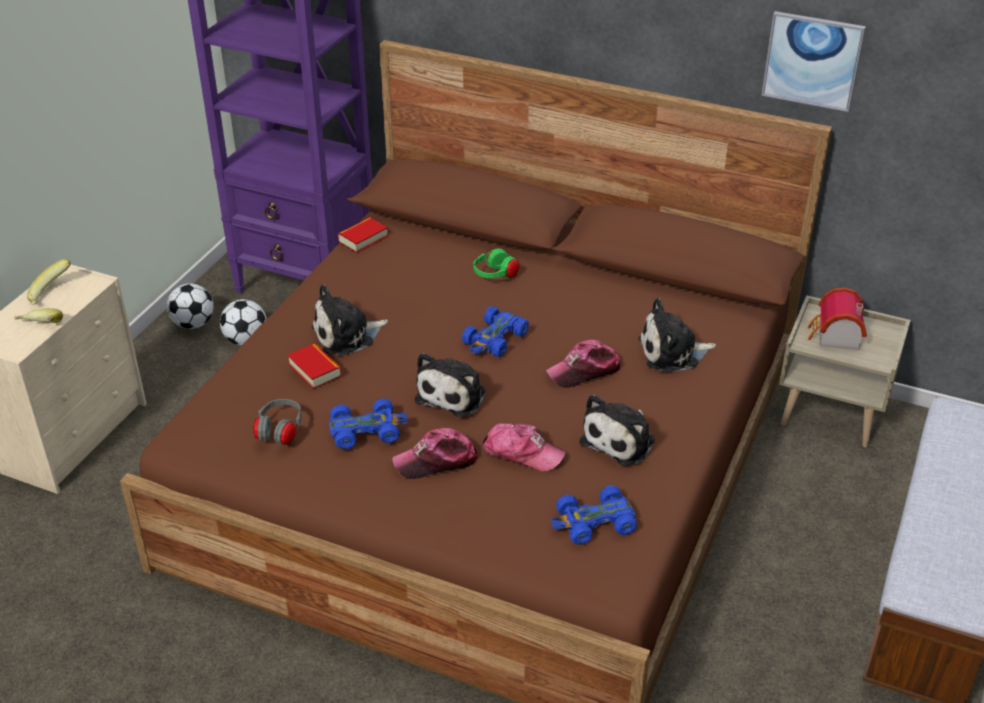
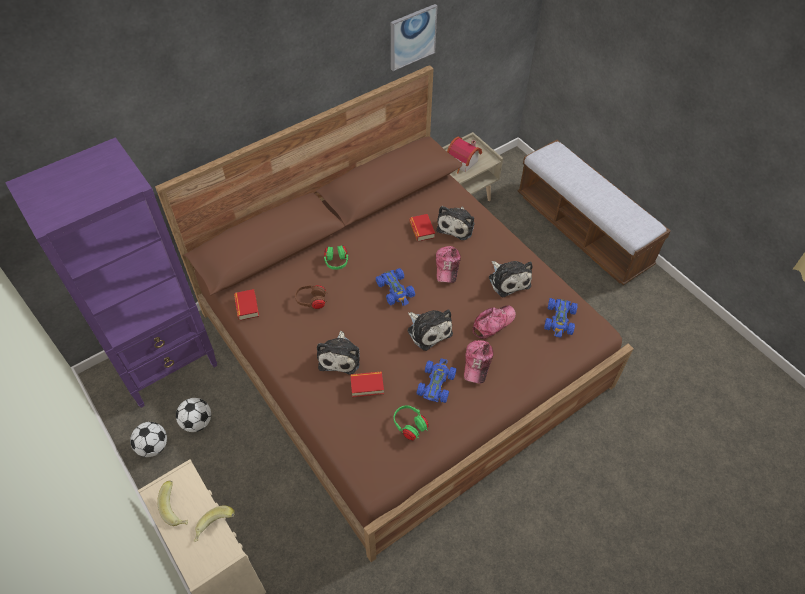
camera: 60 degrees left, 15 degrees up
grey headphones [253,399,301,445] -> green headphones [393,405,429,441]
none -> brown headphones [295,284,328,309]
none -> book [410,214,435,241]

